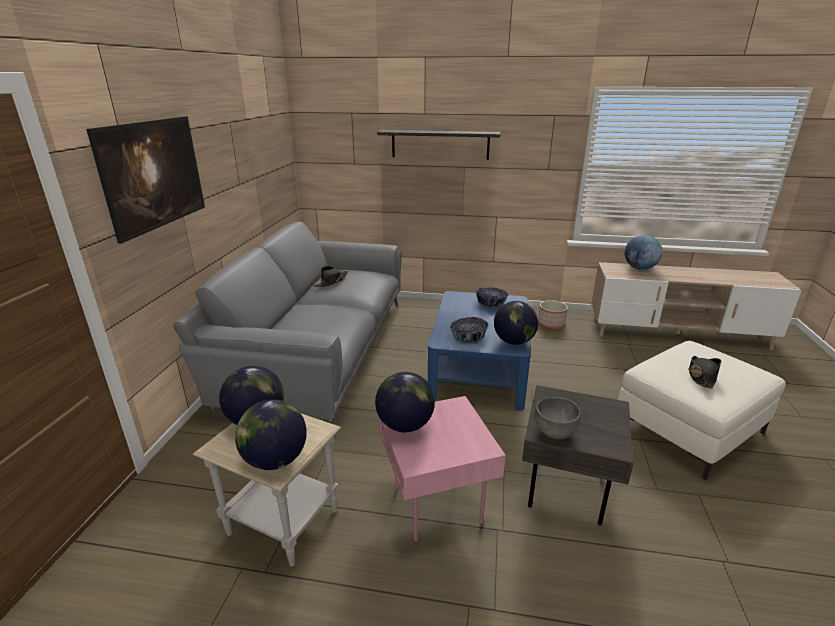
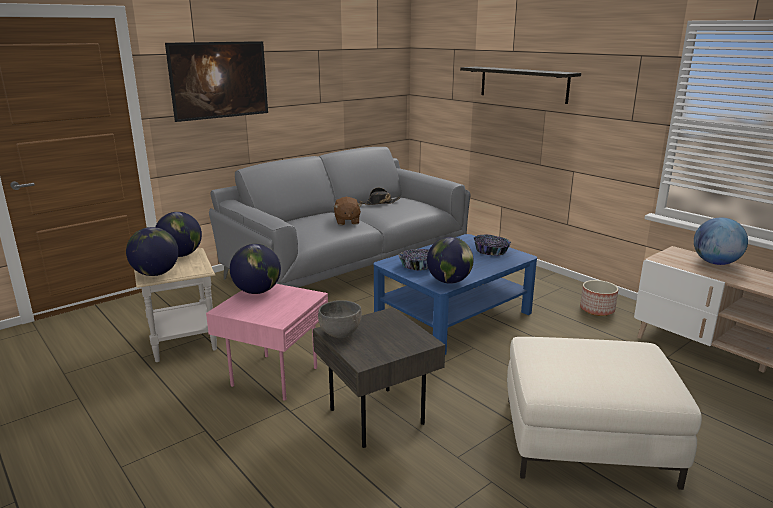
camera: 40 degrees right, 5 degrees down
black hat [688,356,722,389] -> none
none -> brown plush toy [334,197,362,225]

